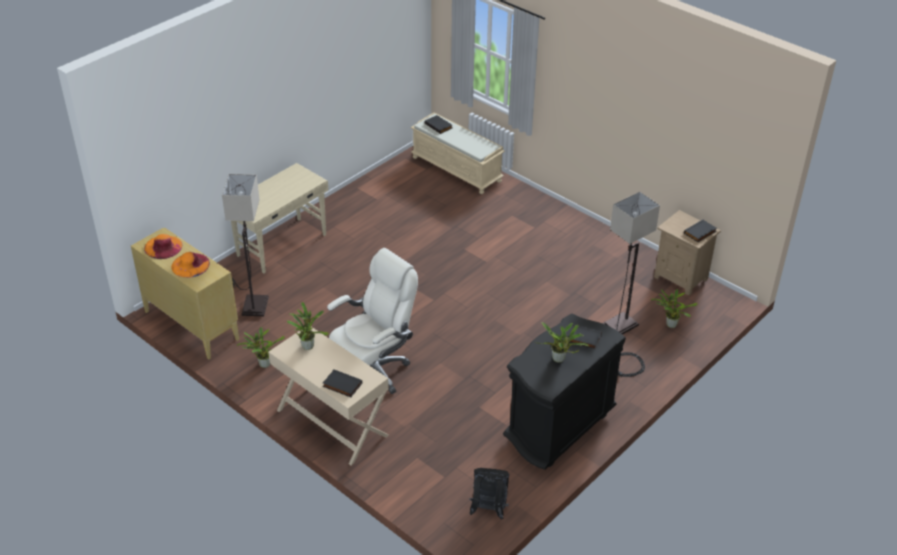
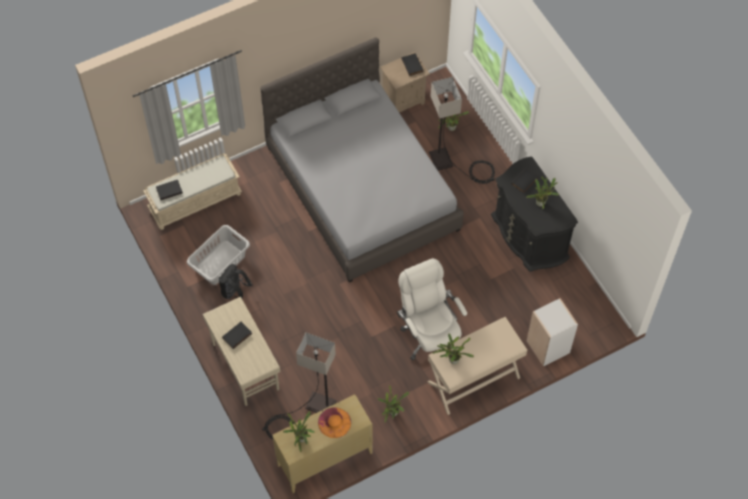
camera: 70 degrees left, 20 degrees up
orange hat [144,234,182,259] -> potted plant [283,411,315,452]
black book [323,369,362,397] -> black book moved to [222,322,252,349]
black backpack [469,468,509,519] -> black backpack moved to [219,264,253,299]
none -> grey laundry basket [187,225,250,285]
none -> grey bed [260,37,464,283]
none -> bookcase [527,298,578,367]

